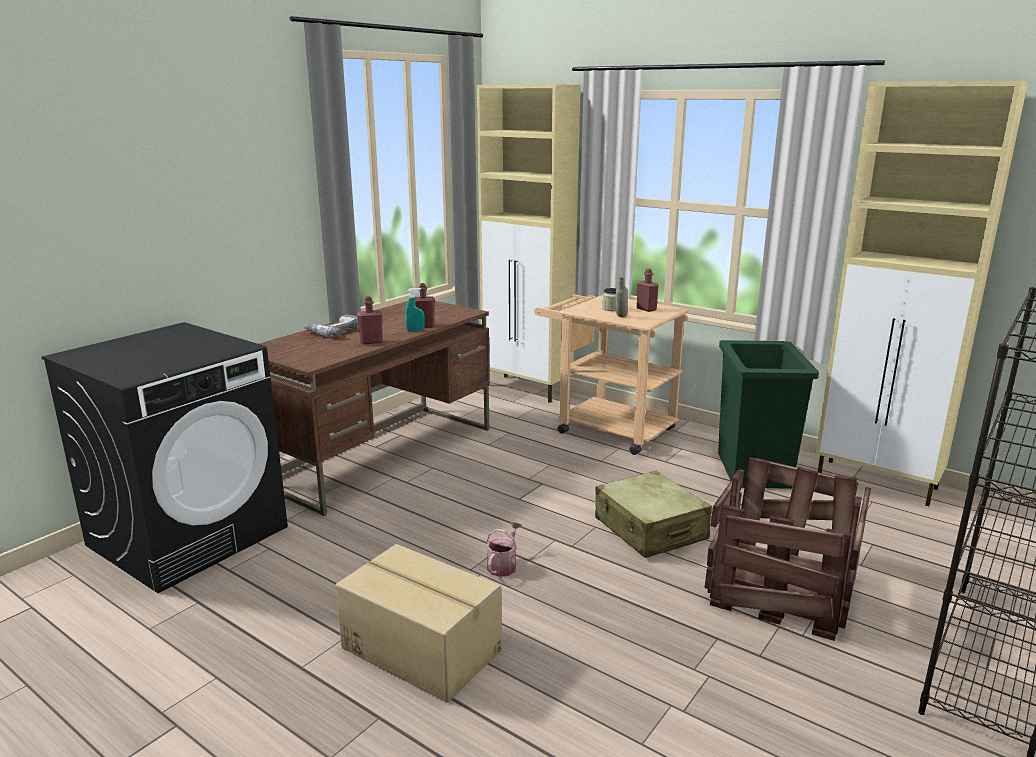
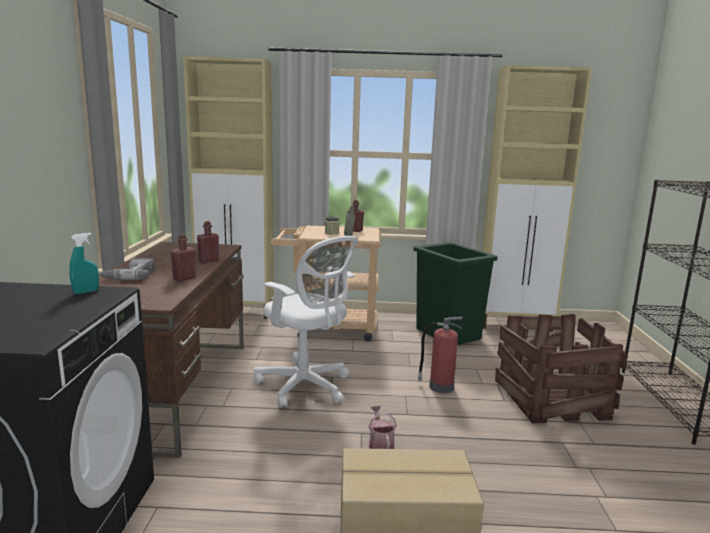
camera: 35 degrees left, 5 degrees down
turquoise spray bottle [405,288,425,331] -> turquoise spray bottle moved to [69,233,99,294]
beige suitcase [595,471,712,558] -> fire extinguisher [417,317,463,393]
none -> white office chair [254,236,358,408]

